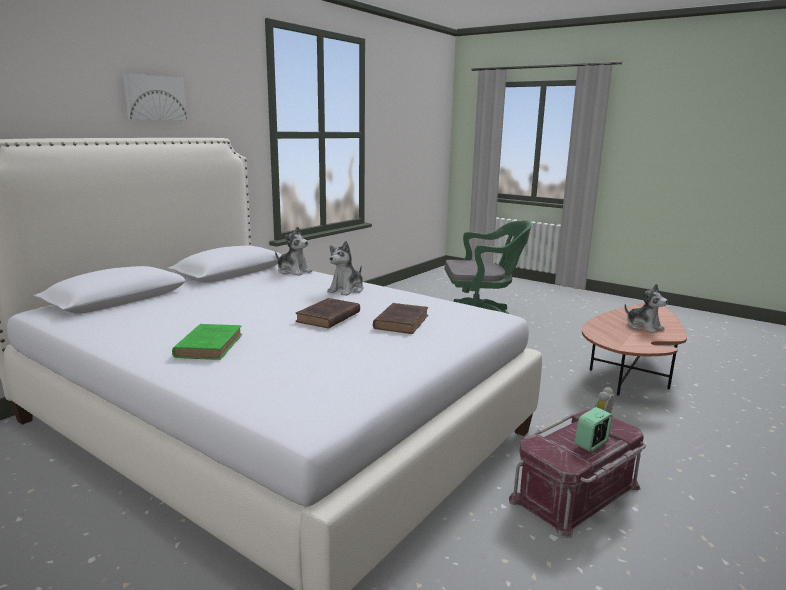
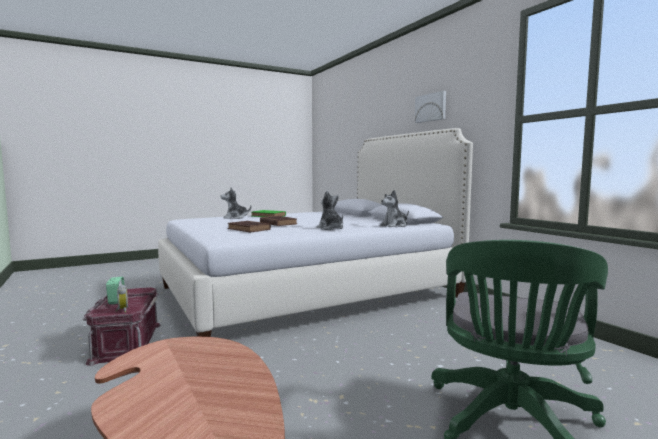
camera: 115 degrees right, 10 degrees down
plush toy [624,284,668,334] -> plush toy moved to [221,187,252,219]

